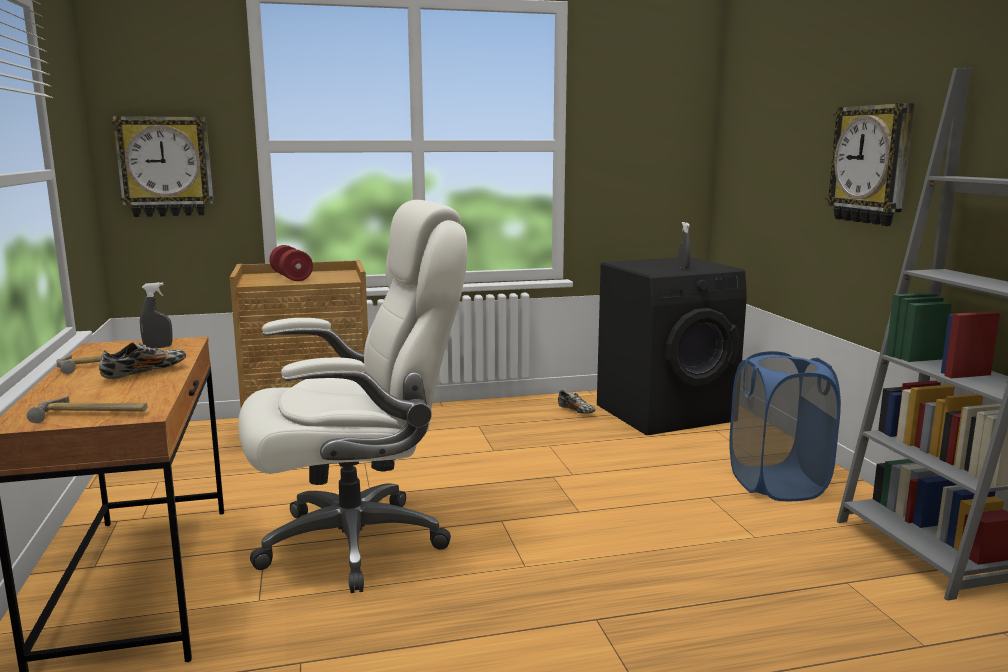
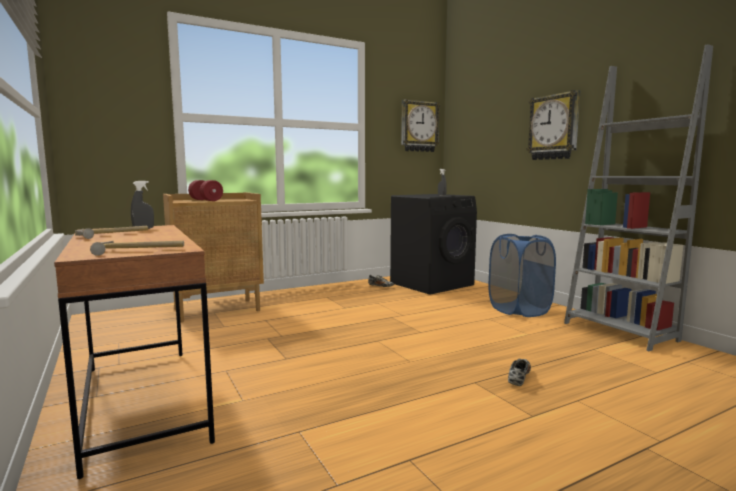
camera: 15 degrees left, 5 degrees down
shoe [99,342,186,379] -> shoe moved to [508,358,531,386]
wall clock [112,116,214,217] -> wall clock moved to [401,99,441,152]
white office chair [238,200,467,593] -> none

